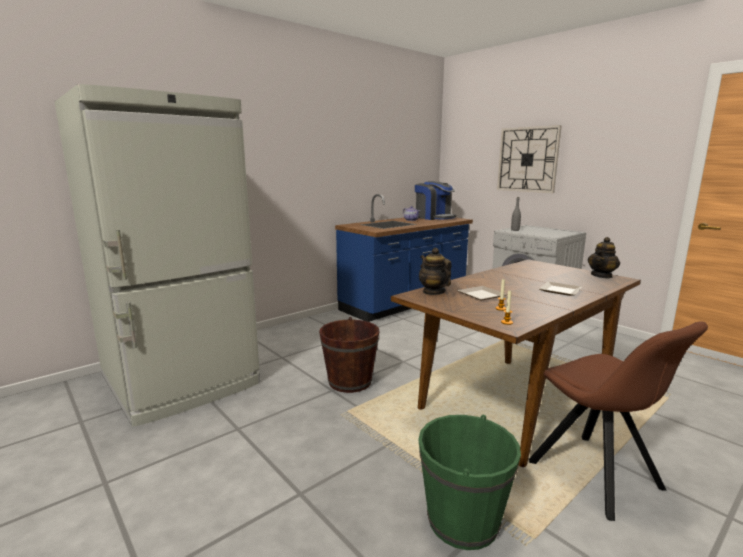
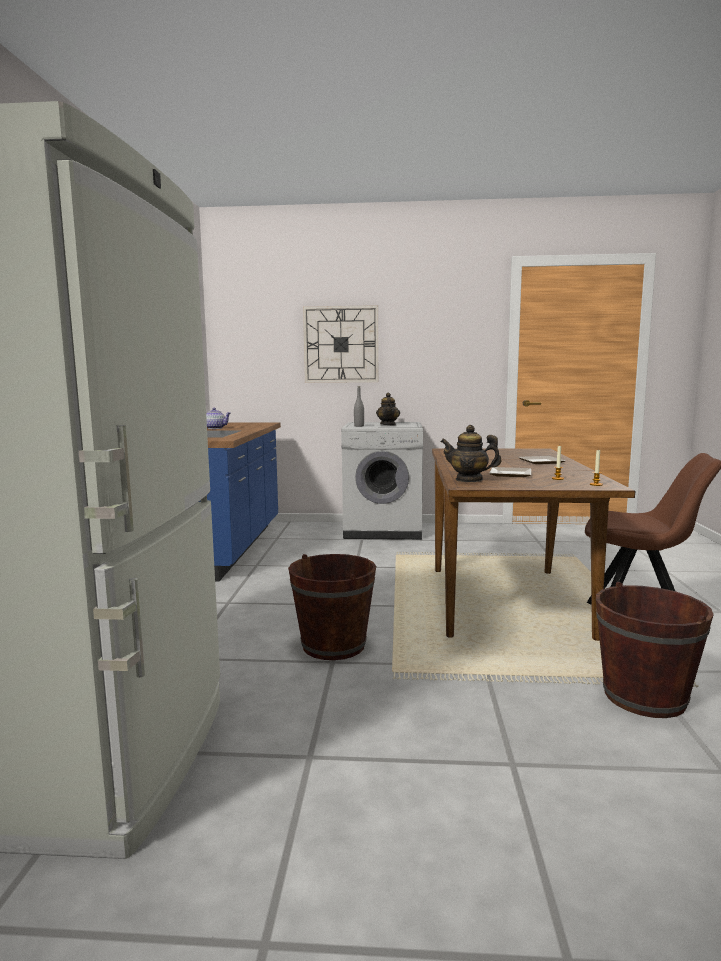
camera: 45 degrees left, 5 degrees down
coffee machine [415,181,456,220] -> none
green bucket [418,415,521,550] -> brown bucket [596,582,714,718]
teapot [588,237,620,279] -> teapot moved to [376,393,400,425]

